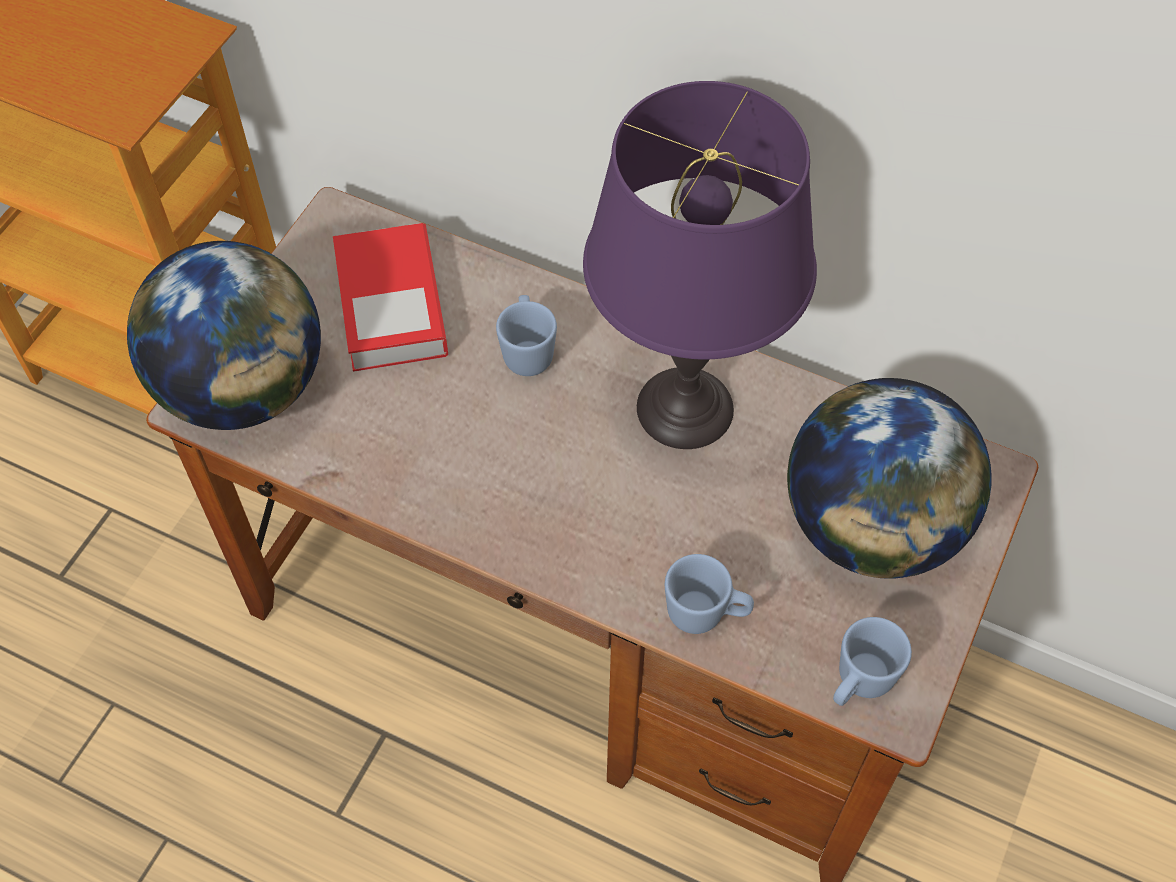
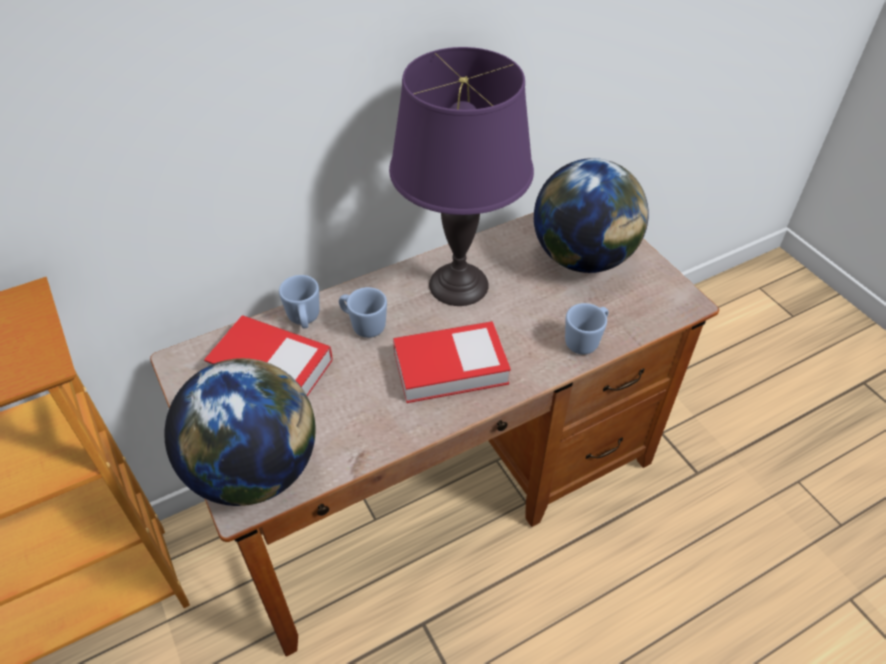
camera: 55 degrees left, 10 degrees down
blue mug [833,617,912,706] -> blue mug moved to [279,275,320,328]
none -> book [393,321,511,403]

